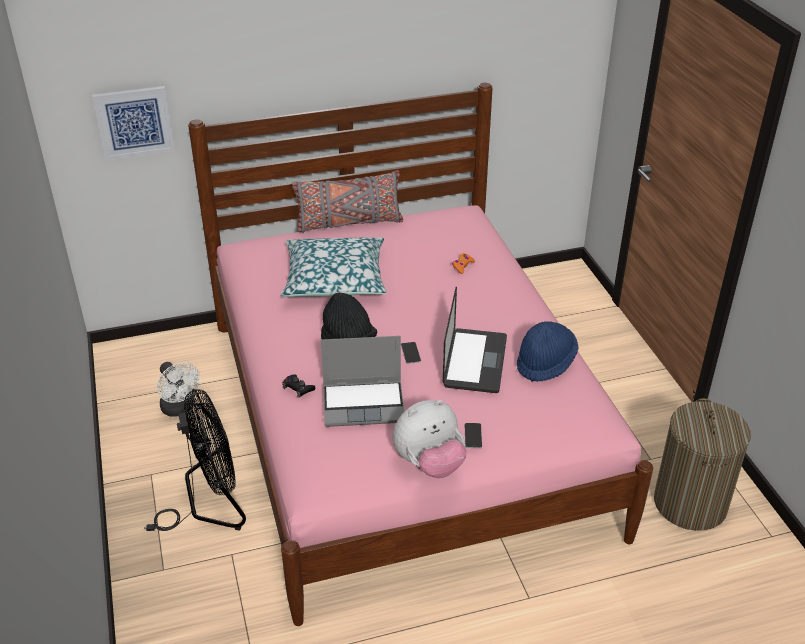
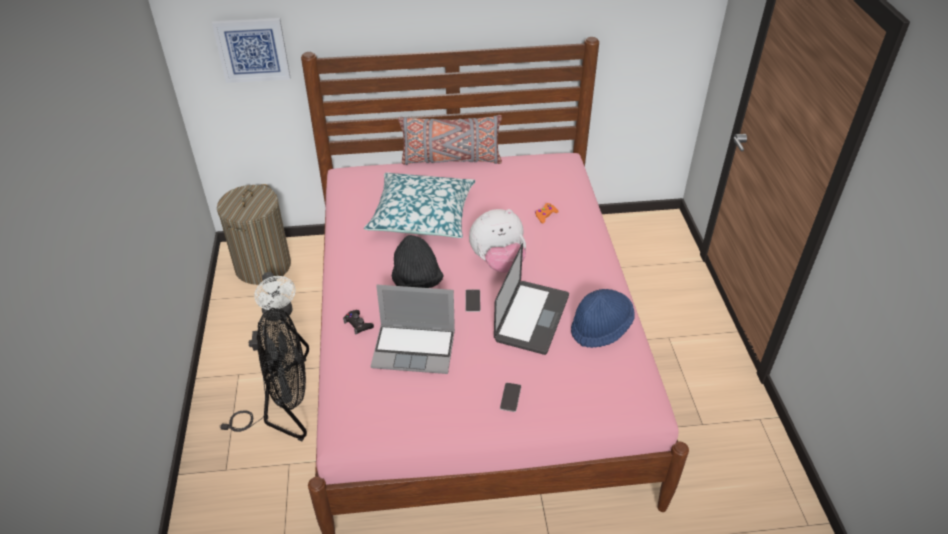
camera: 10 degrees right, 5 degrees up
plush toy [393,400,467,478] -> plush toy moved to [469,209,526,273]
laundry basket [654,398,751,531] -> laundry basket moved to [217,184,291,285]

